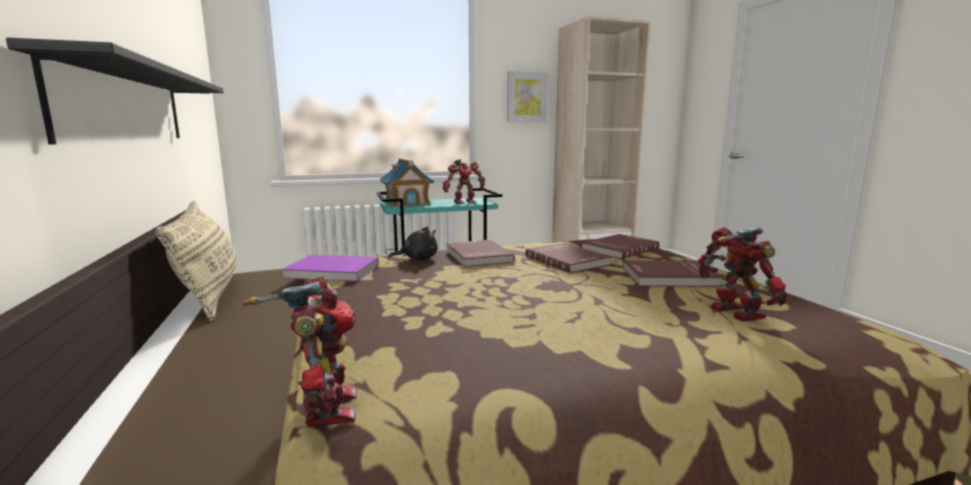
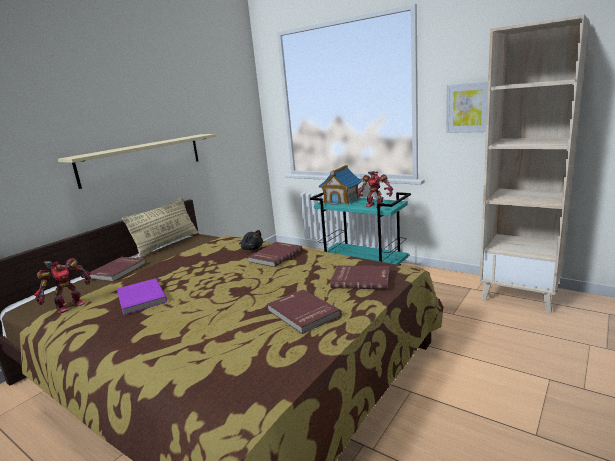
camera: 55 degrees right, 5 degrees up
black shelf [6,38,224,145] -> beige shelf [58,134,216,189]
purple book [282,255,379,282] -> purple book moved to [117,278,167,315]
red book [525,243,612,273] -> red book moved to [89,257,146,282]
toy robot [698,226,788,322] -> none

